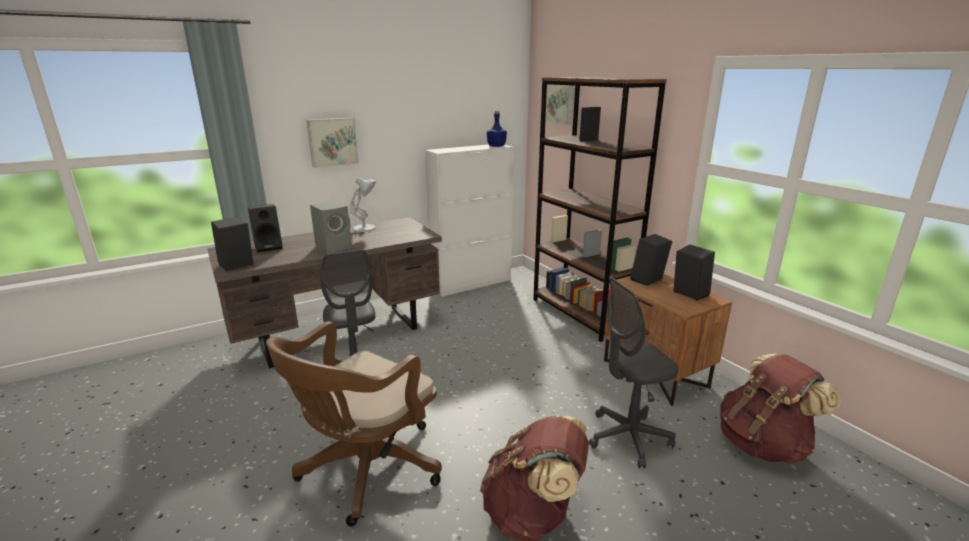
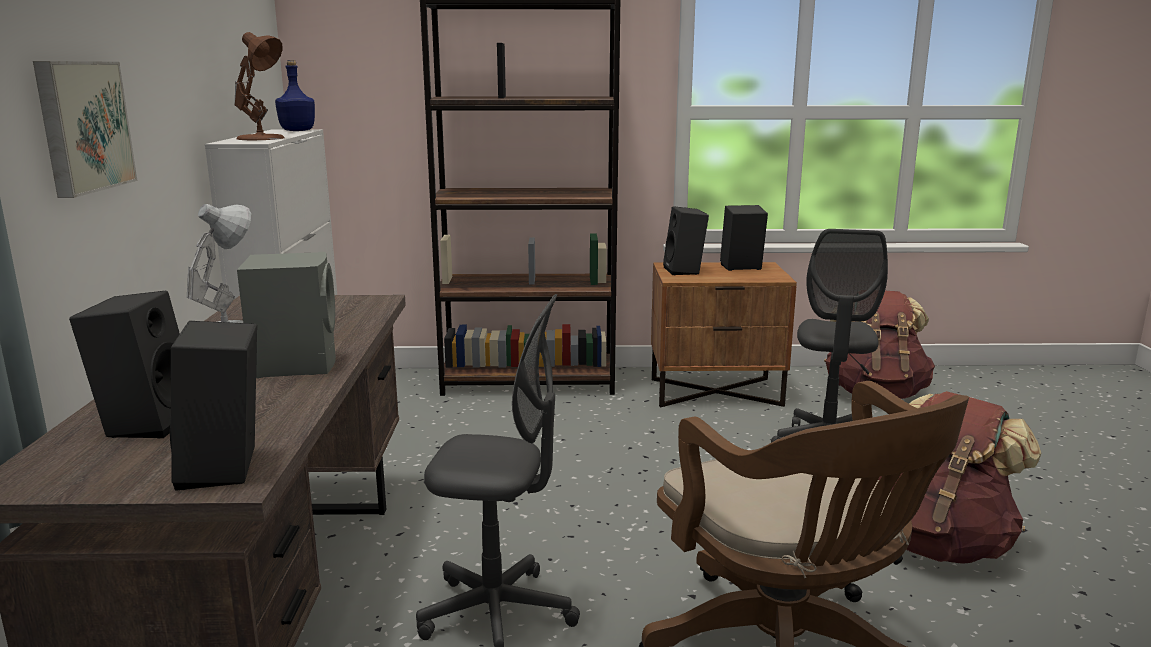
camera: 60 degrees left, 5 degrees down
picture [545,84,574,125] -> none
none -> brown table lamp [235,32,285,140]

